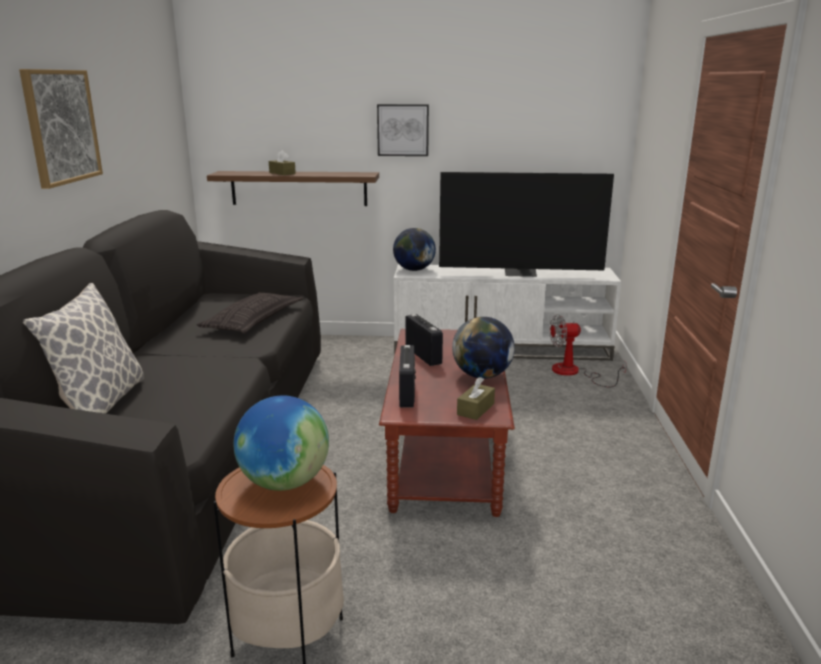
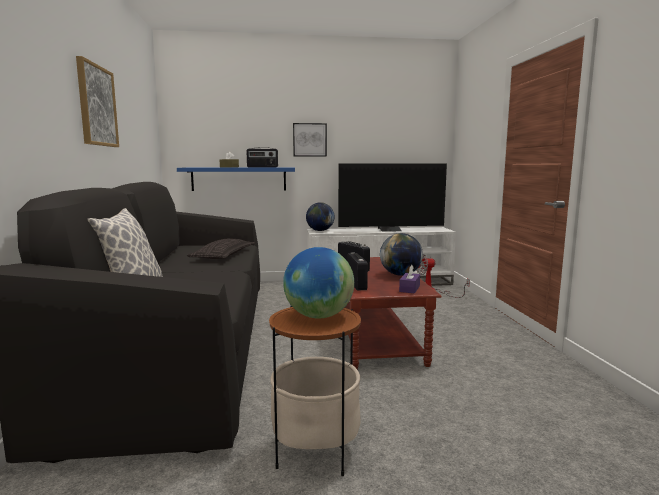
camera: 10 degrees left, 10 degrees down
brown shelf [207,171,379,206] -> blue shelf [177,168,295,191]
brown tissue box [457,377,495,420] -> purple tissue box [399,265,420,293]
none -> radio [246,147,278,167]

